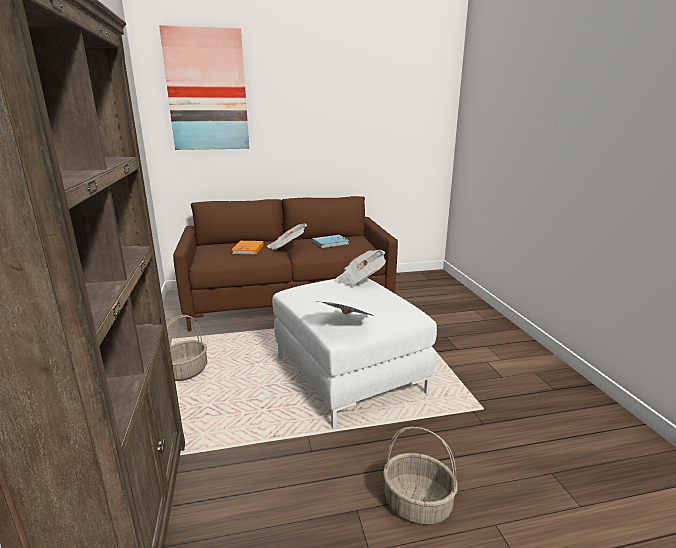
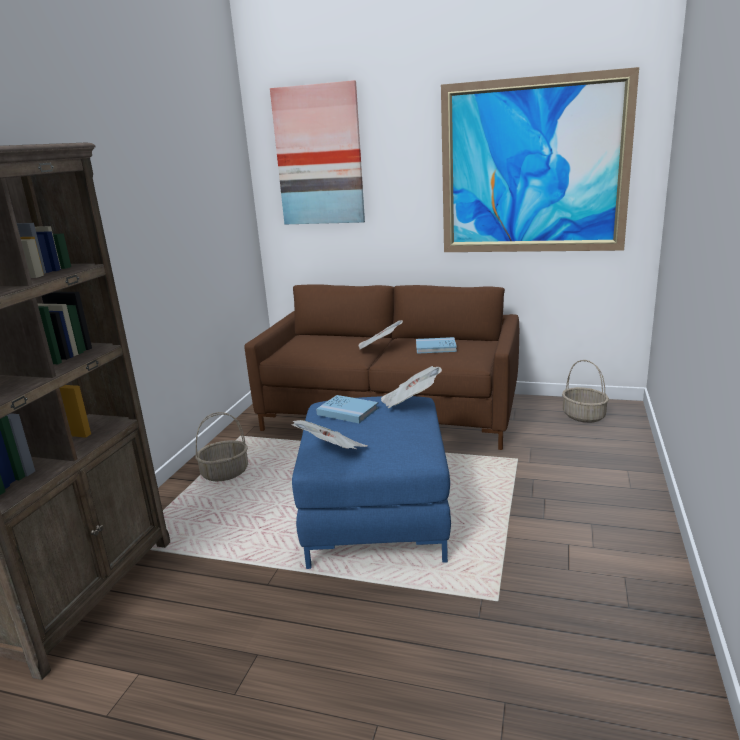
camera: 30 degrees right, 0 degrees up
orange book [232,241,264,254] -> none
white ottoman [272,278,437,429] -> blue ottoman [292,396,451,569]
basket [383,427,458,525] -> basket moved to [562,360,609,423]
none -> blue book [316,395,378,423]
none -> picture [441,67,639,252]

